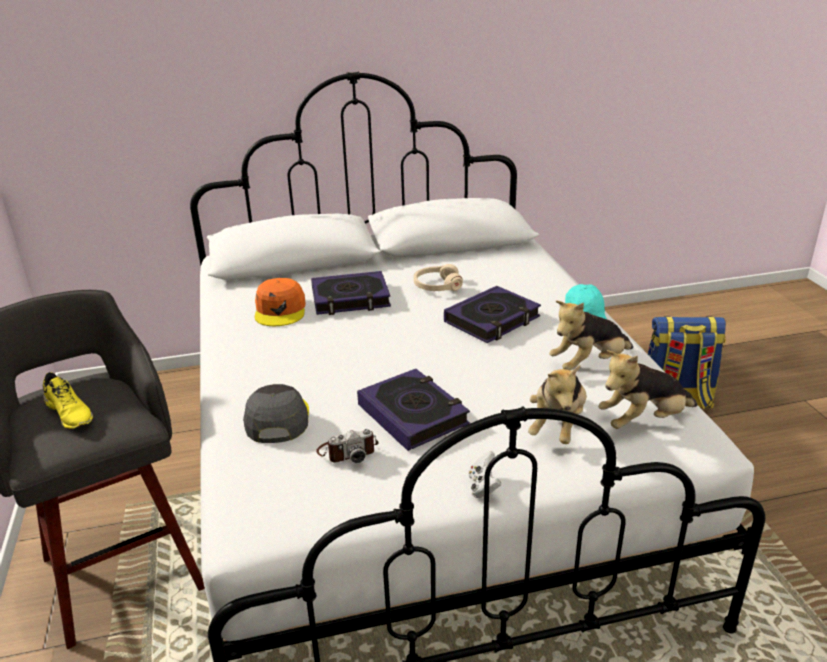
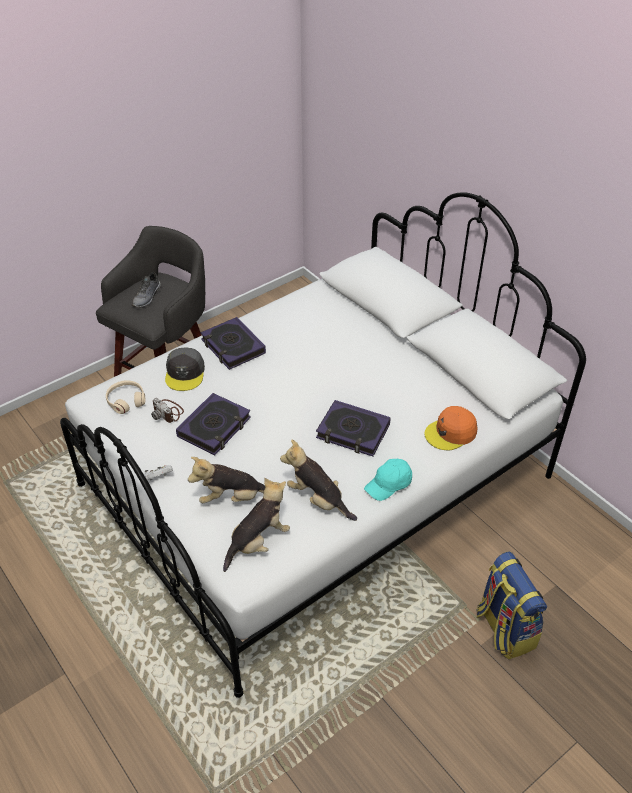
camera: 65 degrees right, 15 degrees up
yellow shoe [43,372,93,429] -> grey shoe [132,272,161,308]
grey cap [243,384,309,443] -> grey cap turned 120 degrees clockwise [165,347,205,391]
orange cap [255,278,306,326] -> orange cap moved to [424,406,477,450]
book [311,271,391,315] -> book moved to [200,317,266,370]
beige headphones [414,264,463,291] -> beige headphones moved to [106,380,145,414]
plush toy [598,350,697,429] -> plush toy turned 90 degrees clockwise [223,478,290,572]

